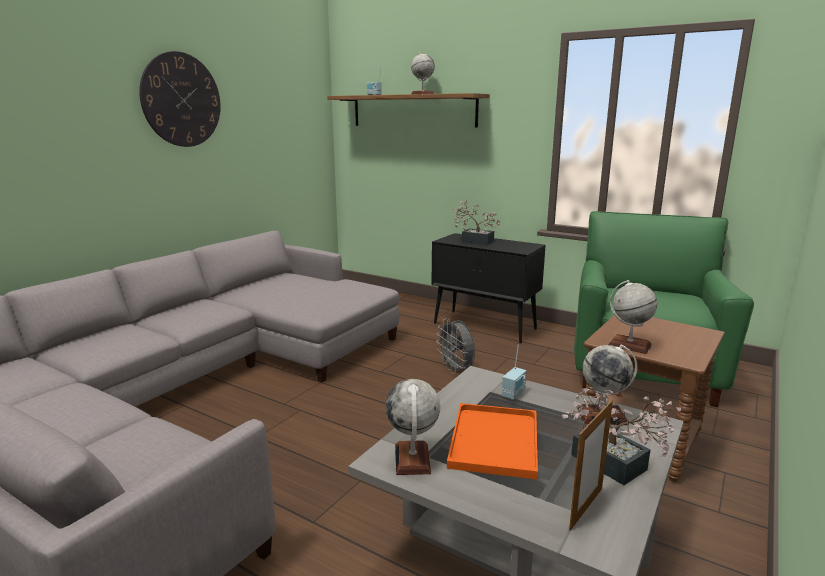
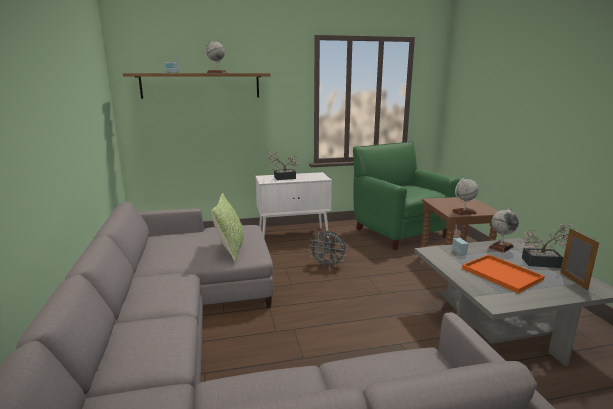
camera: 45 degrees left, 0 degrees up
wall clock [139,51,221,147] -> none
globe [385,379,440,475] -> none
black cabinet [431,233,546,343] -> white cabinet [255,172,332,239]
none -> pillow [212,193,244,262]

